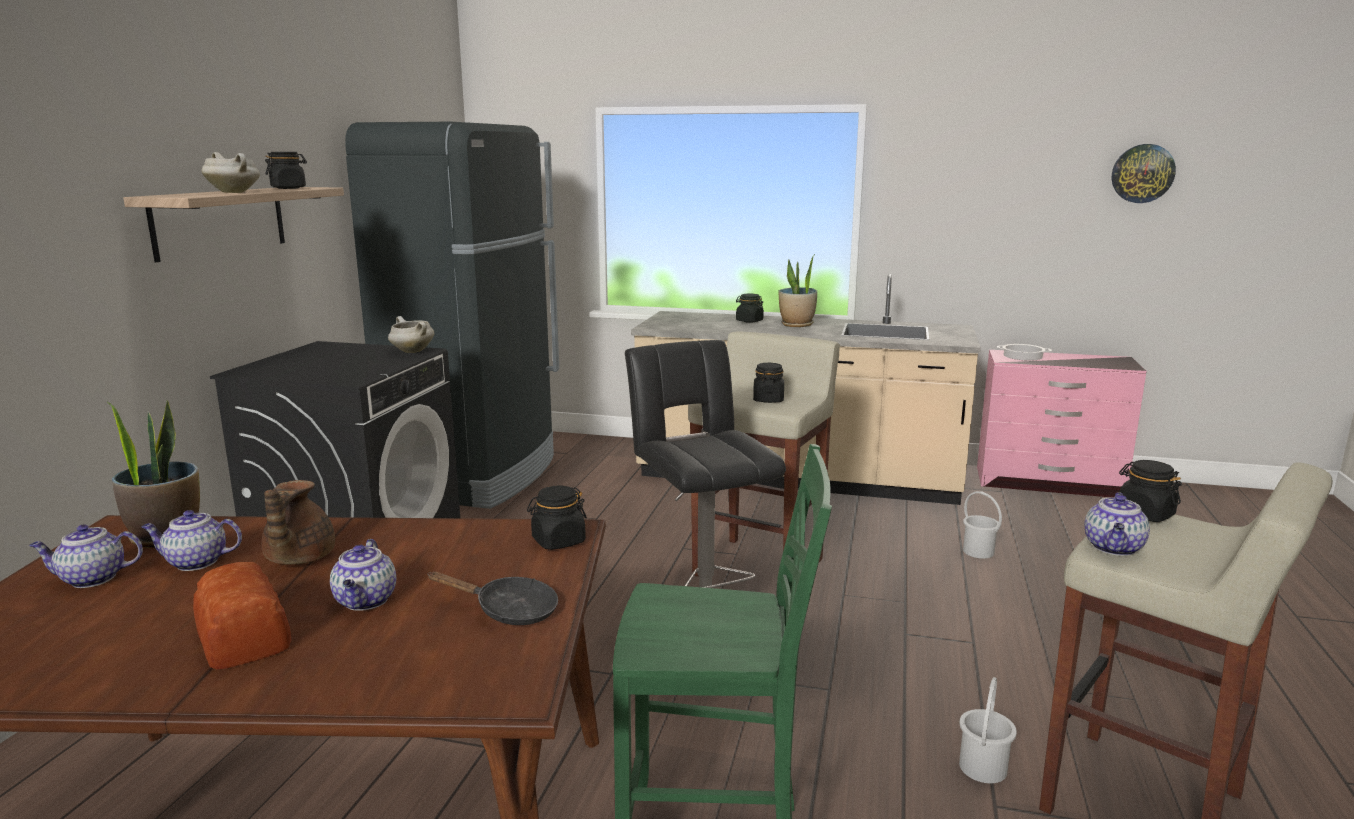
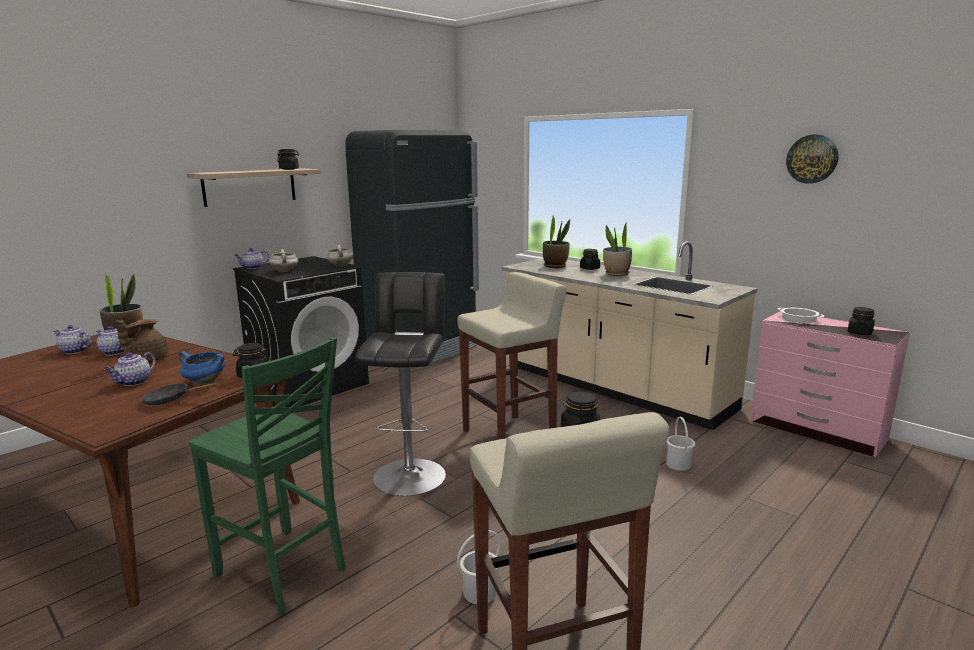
camera: 30 degrees right, 0 degrees up
bread [193,562,292,669] -> none
white cooking pot [202,152,260,193] -> white cooking pot moved to [269,249,298,272]
black frying pan [429,571,558,625] -> black frying pan turned 135 degrees clockwise [141,383,217,405]
black jar [753,363,784,403] -> black jar moved to [848,307,875,335]
teapot [1084,492,1150,556] -> teapot moved to [234,248,269,269]
wall clock [1112,144,1176,203] -> wall clock moved to [786,135,839,184]
none -> blue cooking pot [179,351,225,385]
none -> potted plant [543,215,570,268]

